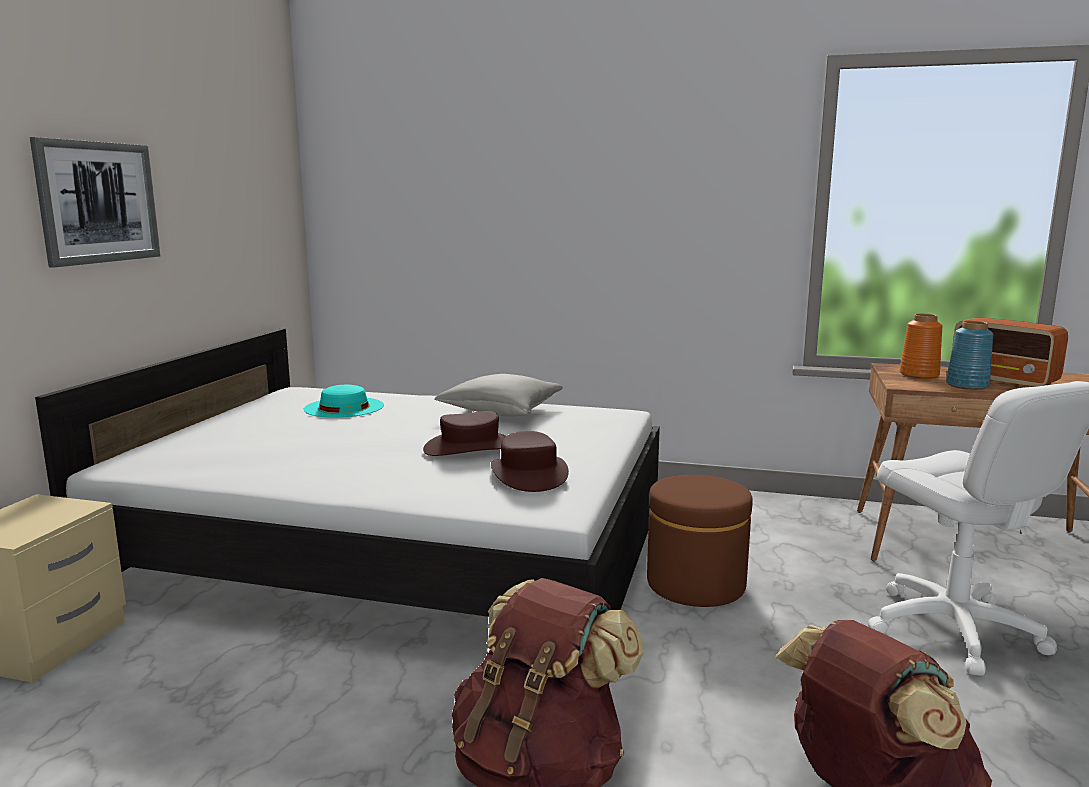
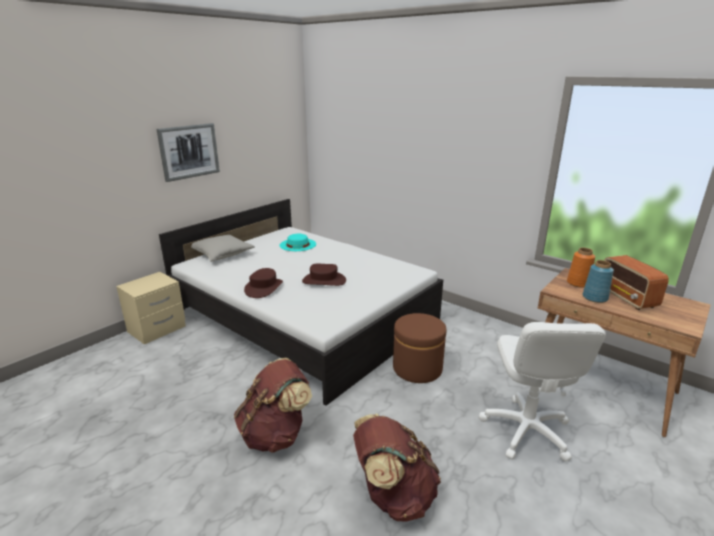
camera: 25 degrees right, 10 degrees up
grey pillow [434,374,563,416] -> grey pillow moved to [191,235,255,262]
brown hat [491,431,569,492] -> brown hat moved to [244,268,283,298]

